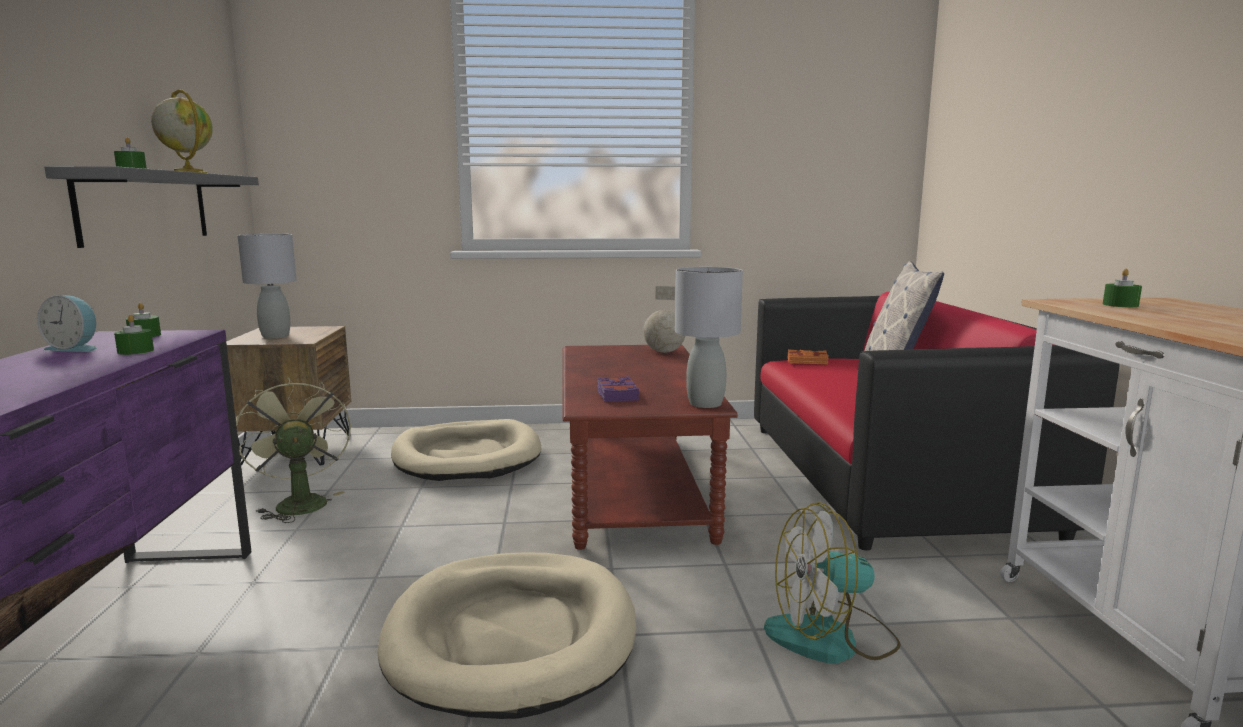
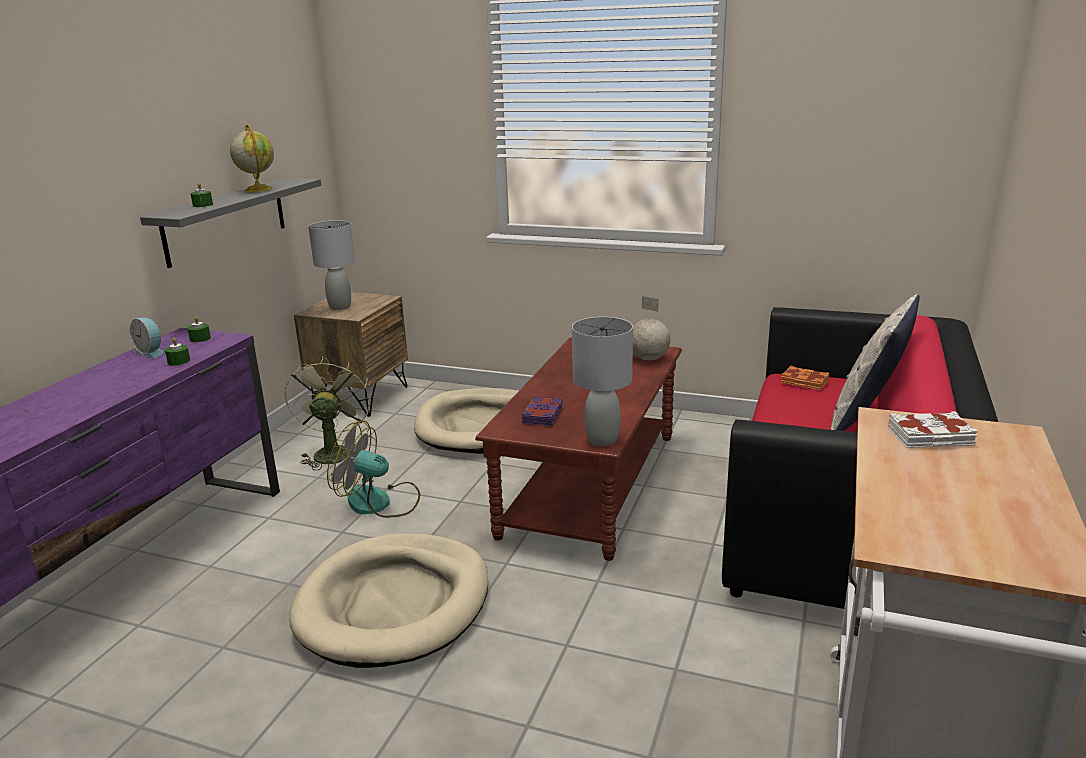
camera: 25 degrees right, 10 degrees up
fan [764,502,901,664] -> fan moved to [327,421,420,518]
green candle [1103,269,1142,307] -> white book [888,411,978,448]

